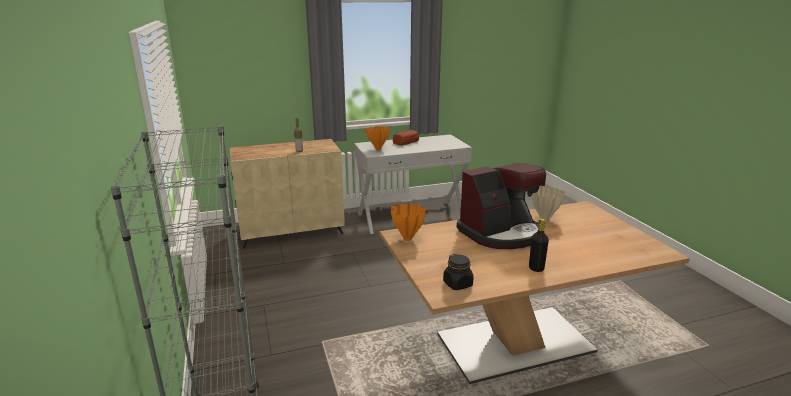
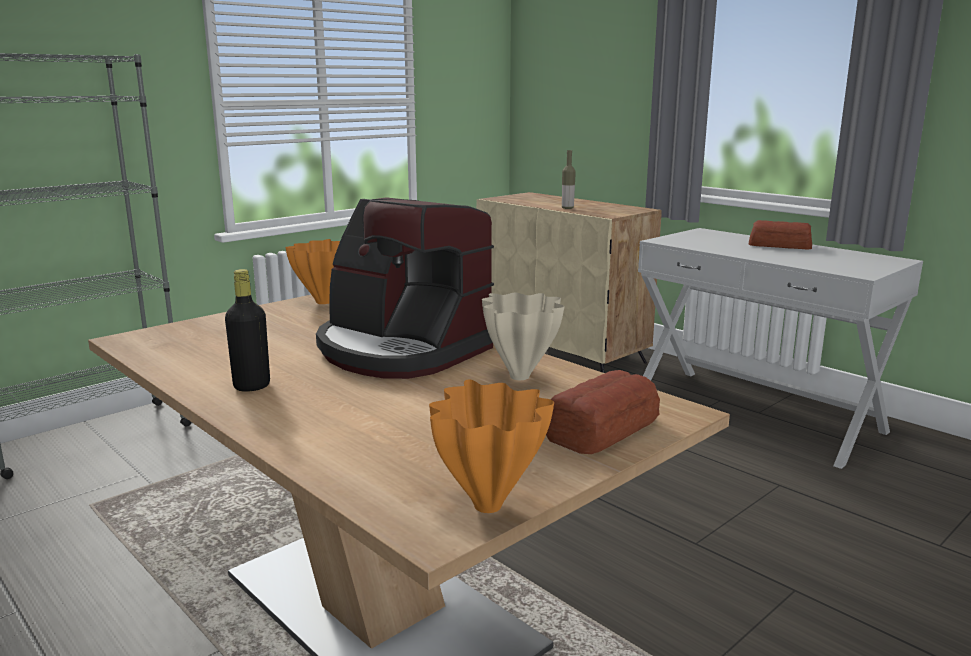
camera: 65 degrees right, 5 degrees down
orange vase [365,126,390,150] -> orange vase moved to [429,380,554,513]
black jar [443,254,473,290] -> none
none -> bread [546,370,660,454]

